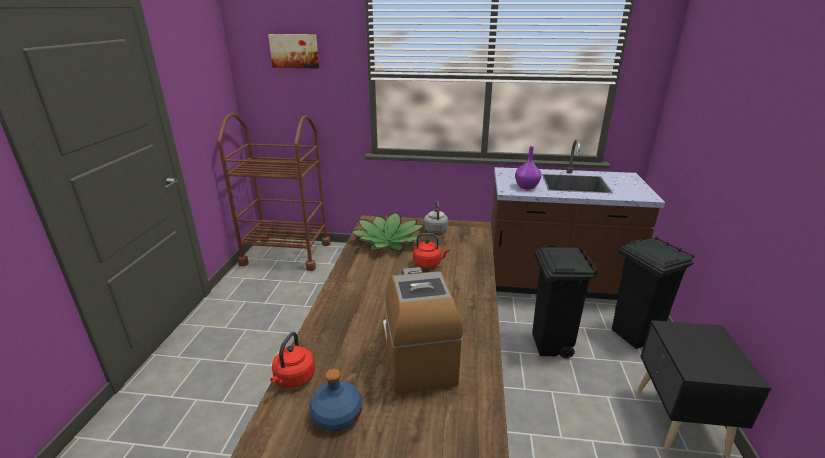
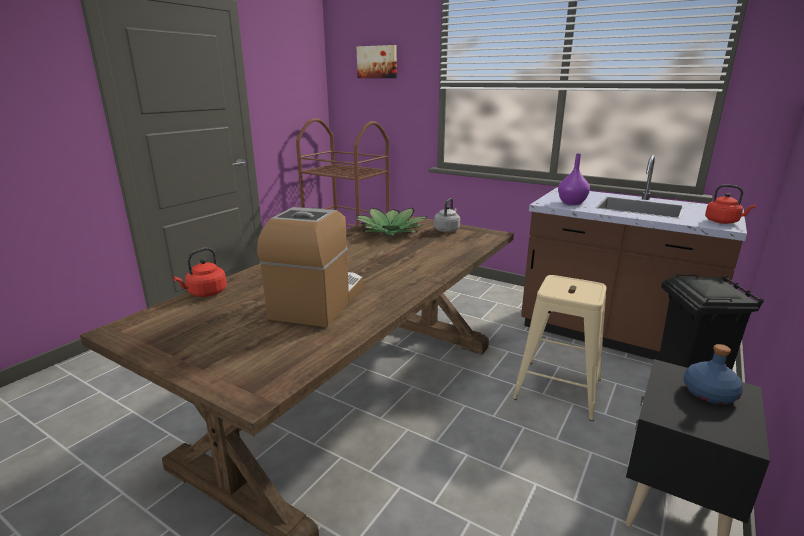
camera: 25 degrees right, 5 degrees down
blue bottle [309,368,362,431] -> blue bottle moved to [683,344,743,404]
red kettle [413,233,450,268] -> red kettle moved to [705,185,756,224]
black trash can [532,246,599,358] -> beige stool [513,275,606,421]

